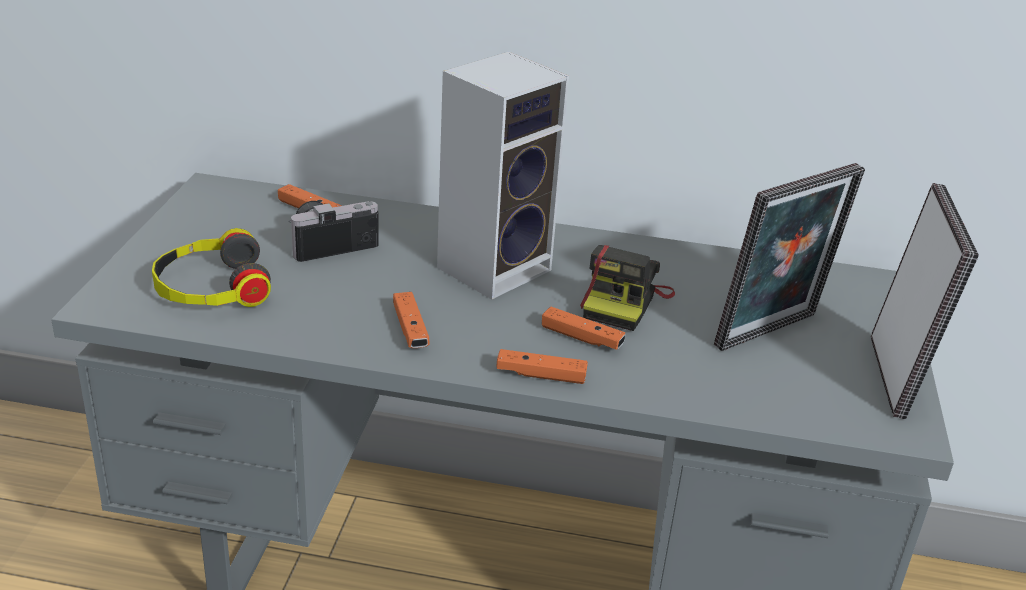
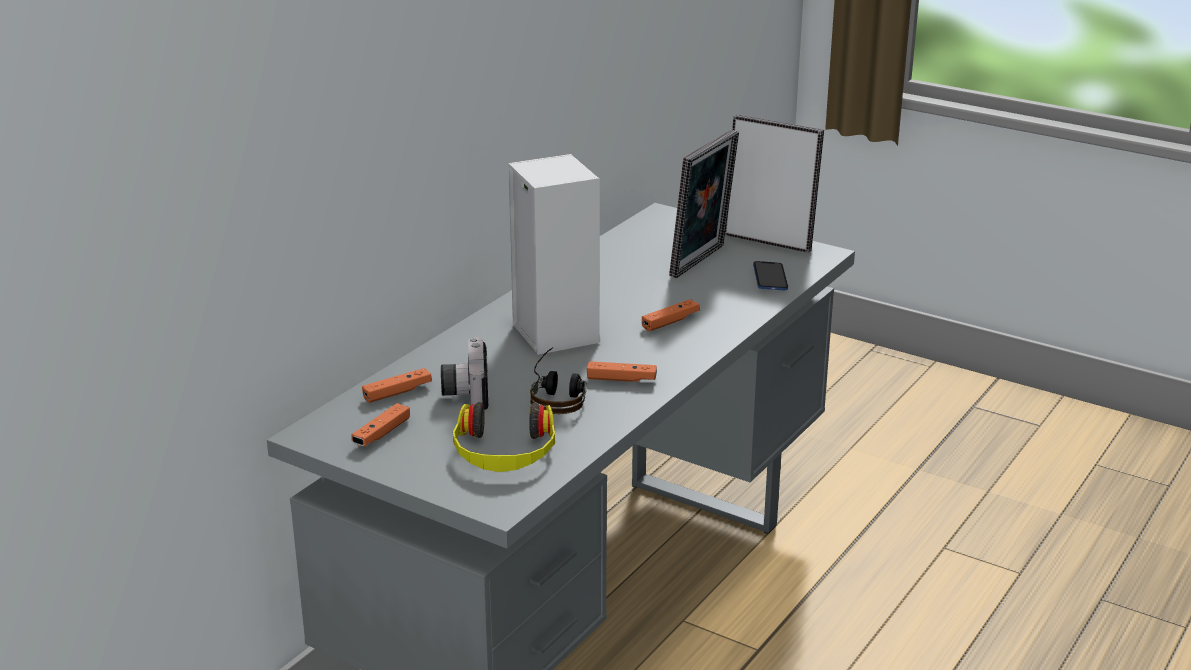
camera: 65 degrees left, 5 degrees down
orange game controller [496,349,588,384] -> orange game controller moved to [351,403,410,447]
camera [580,245,675,331] -> none
picture frame [714,163,865,351] -> picture frame turned 45 degrees clockwise [669,130,739,278]
none -> headphones [530,347,587,414]
none -> phone [753,261,788,290]

